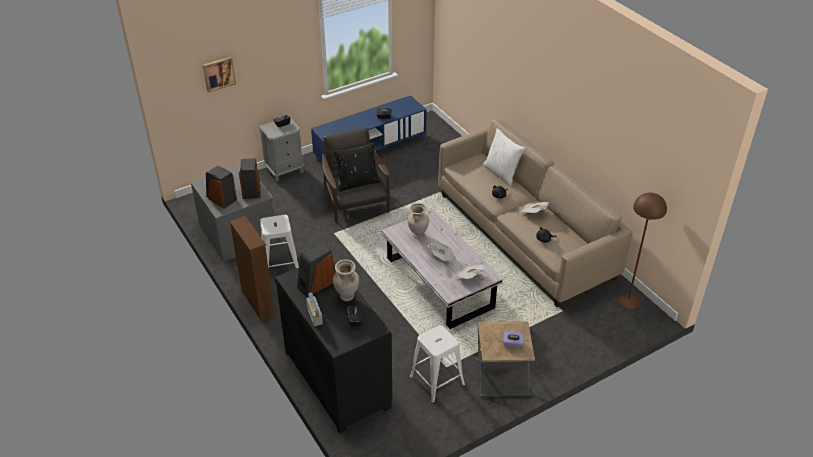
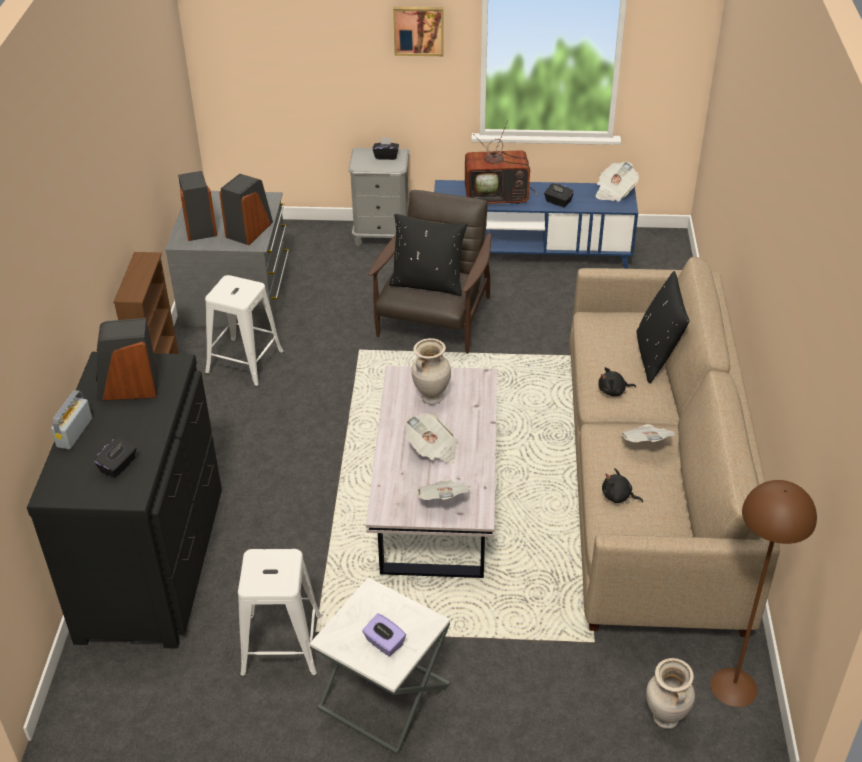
camera: 35 degrees right, 0 degrees up
picture [203,57,236,92] -> picture moved to [393,6,444,56]
beige vase [333,259,359,301] -> beige vase moved to [646,658,695,729]
brown side table [475,321,535,397] -> white side table [310,577,450,754]
white pillow [483,128,525,187] -> black pillow [636,271,689,384]
none -> television [465,120,538,204]
none -> newspaper [595,162,639,202]

